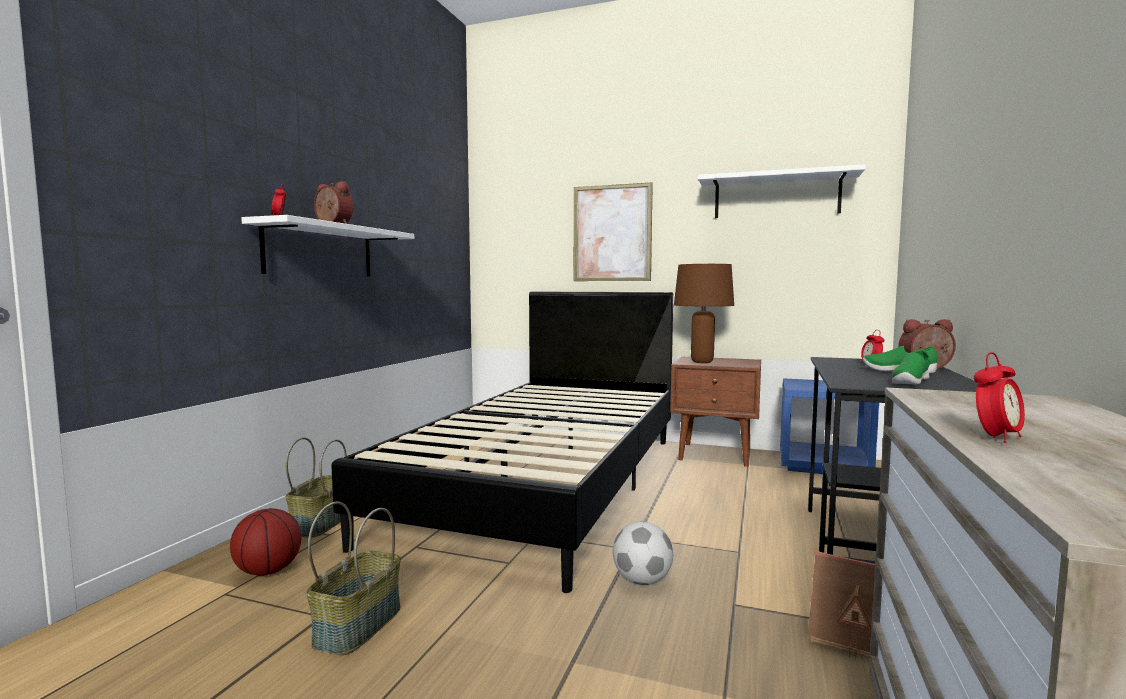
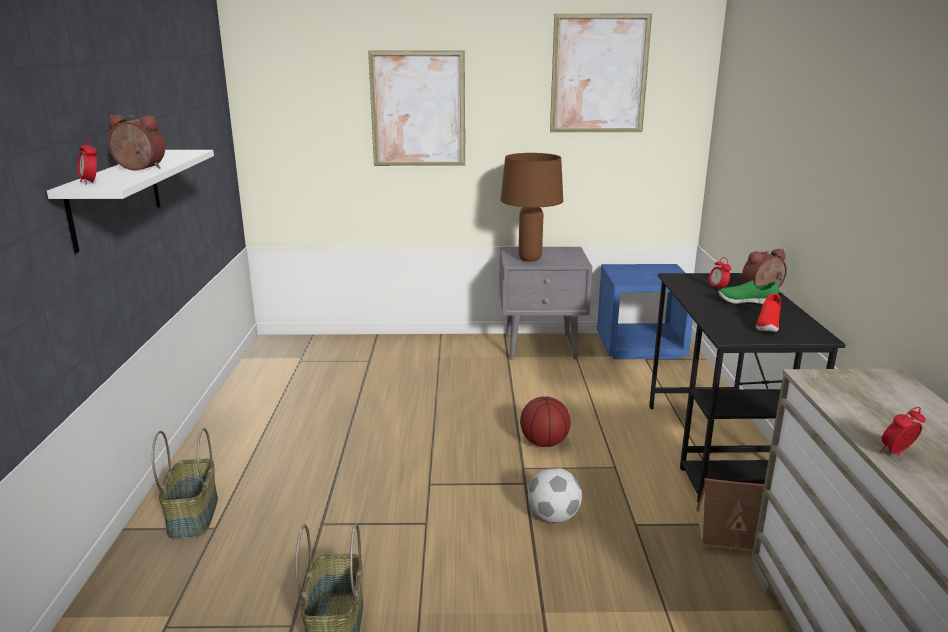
camera: 20 degrees left, 15 degrees up
basketball [230,508,301,576] -> basketball moved to [520,396,571,447]
black bed [331,292,673,593] -> none
brown nightstand [670,357,761,467] -> grey nightstand [499,247,592,360]
white shelf [698,164,866,218] -> picture [550,14,652,132]
green shoe [892,349,930,385] -> red shoe [756,293,781,332]
alarm clock [974,352,1025,443] -> alarm clock turned 150 degrees counterclockwise [880,407,926,456]

